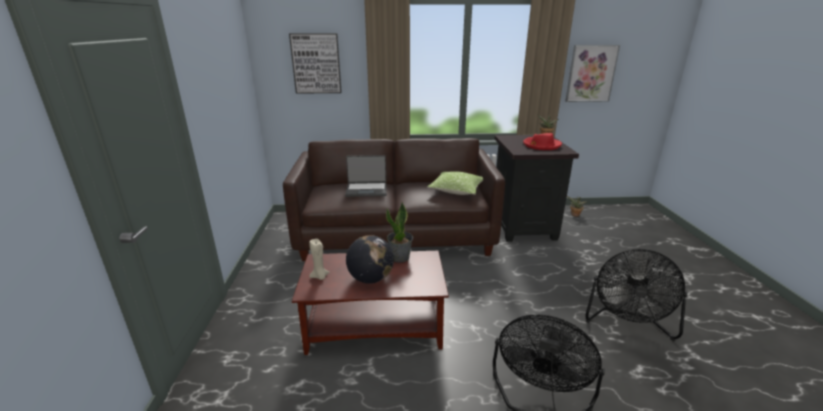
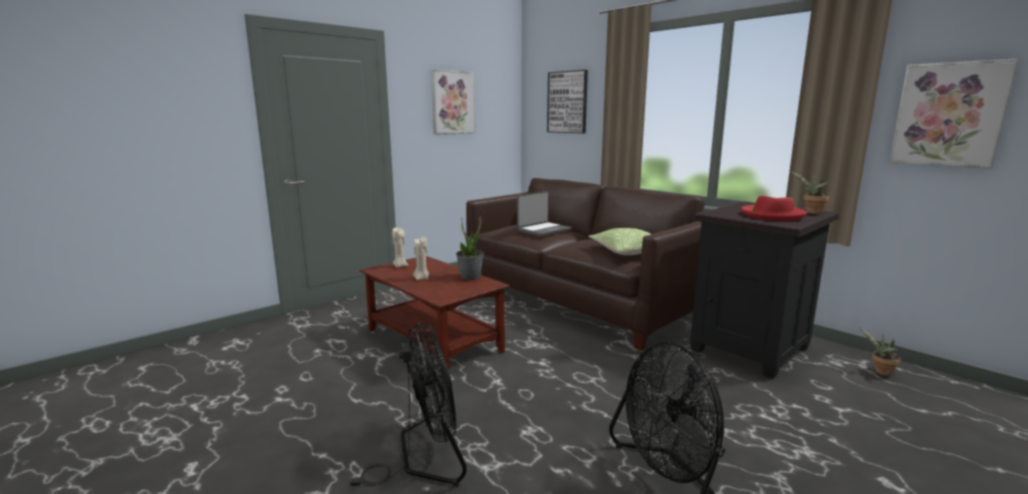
camera: 50 degrees right, 10 degrees down
laptop [345,155,386,197] -> laptop turned 90 degrees counterclockwise [517,191,572,237]
globe [346,235,394,284] -> beige candle [413,237,429,280]
none -> picture [431,69,475,135]

